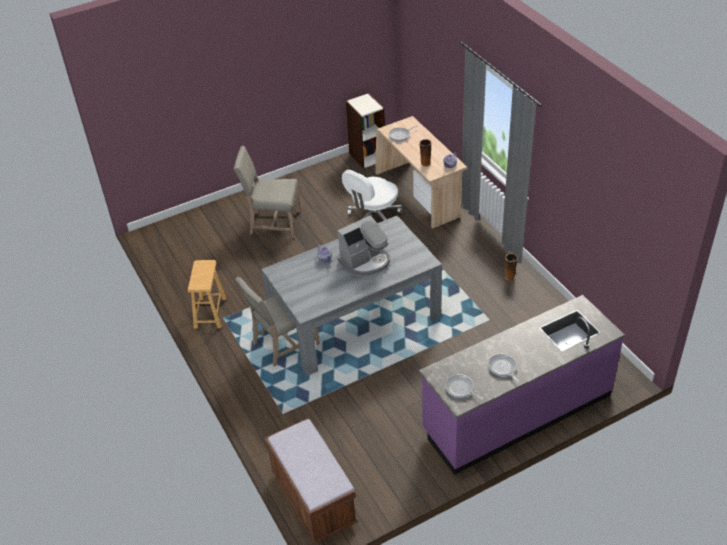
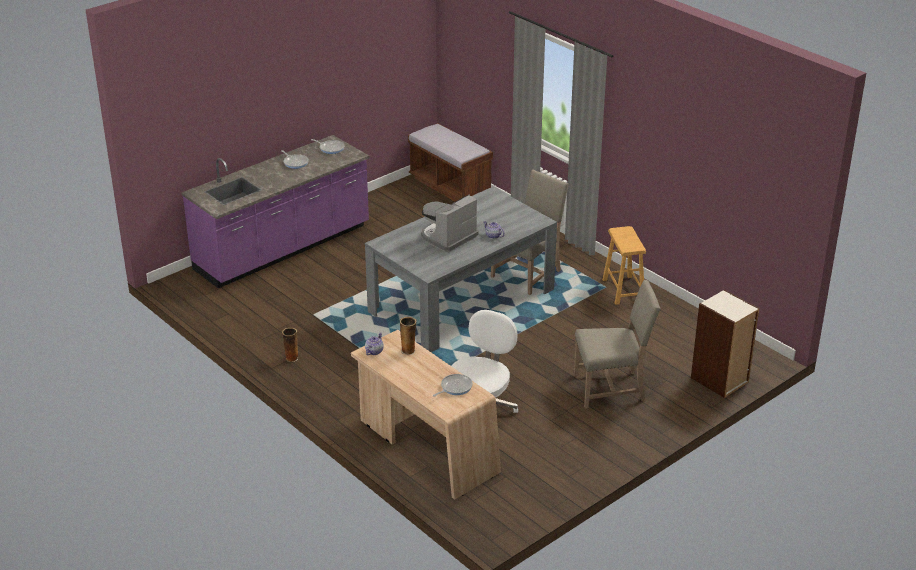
camera: 165 degrees right, 10 degrees down
bookcase [345,93,385,169] -> bookcase moved to [691,290,759,398]

